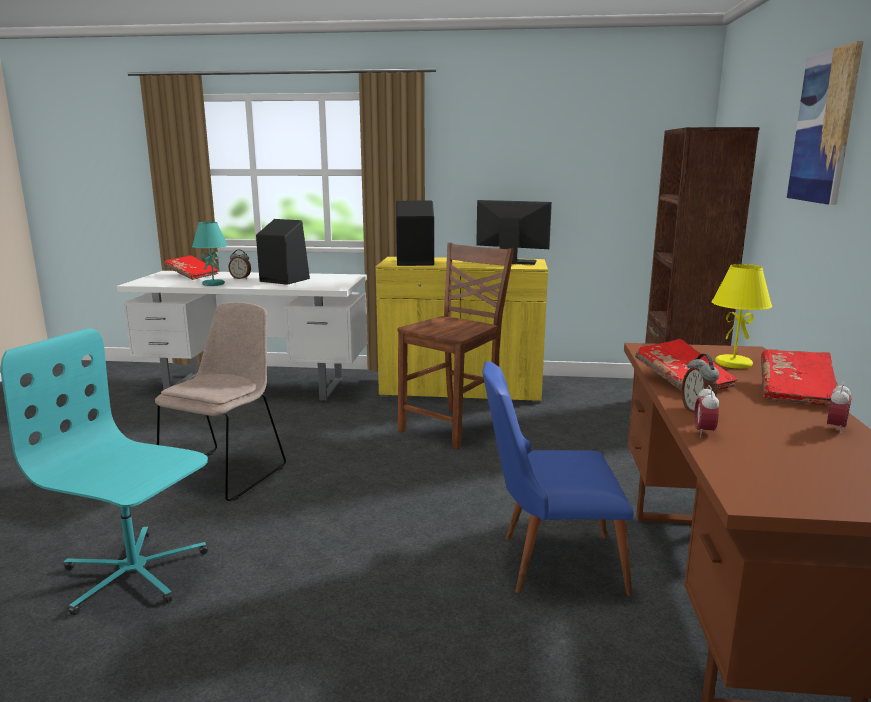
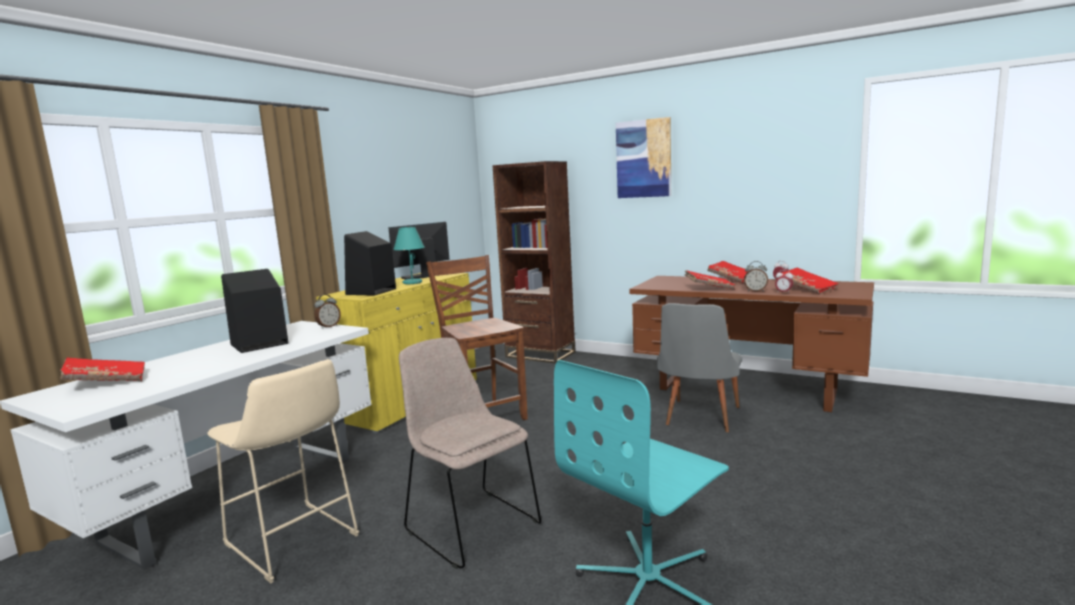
camera: 65 degrees left, 5 degrees down
turquoise table lamp [192,222,228,286] -> turquoise table lamp moved to [393,227,425,284]
alarm clock [228,249,251,279] -> alarm clock moved to [314,294,341,329]
blue chair [482,361,634,596] -> grey chair [657,303,742,432]
yellow table lamp [711,264,772,369] -> none
none -> beige stool [207,359,359,583]
none -> red book [780,268,839,294]

